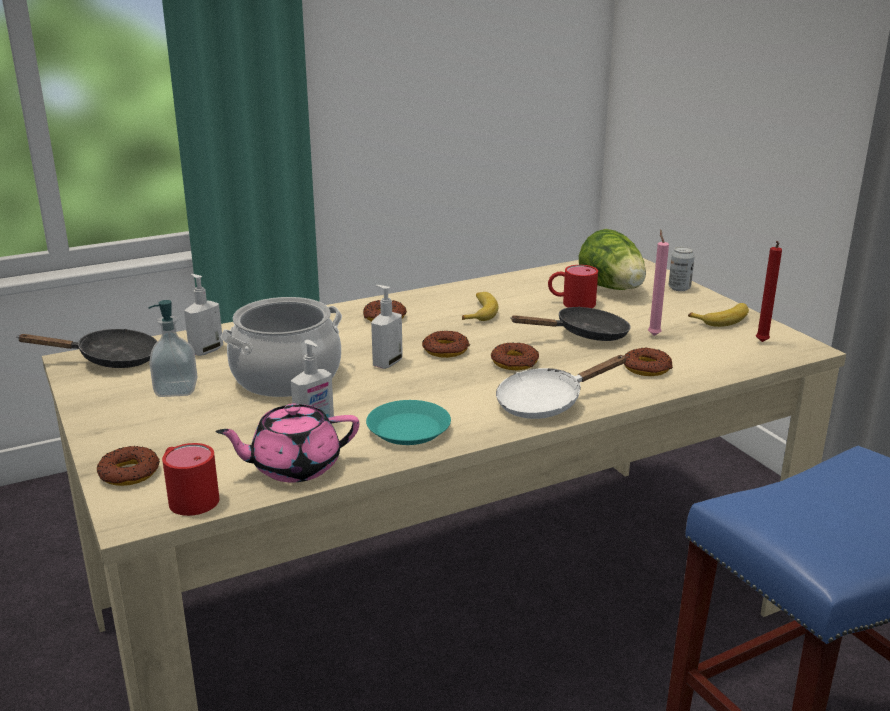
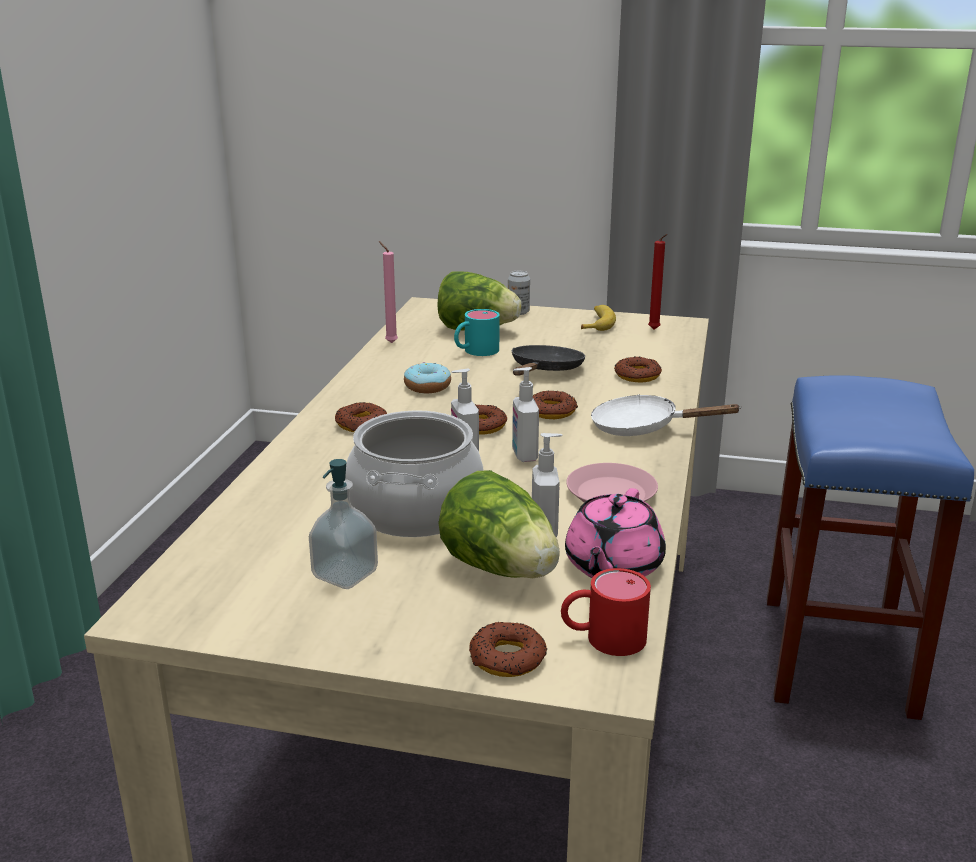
camera: 50 degrees left, 0 degrees up
black frying pan [16,329,158,368] -> none
soap dispenser [184,274,223,356] -> soap dispenser moved to [512,367,539,462]
turquoise plate [366,400,451,445] -> pink plate [566,463,658,502]
banana [462,292,499,321] -> donut [404,362,451,393]
white frying pan [496,355,627,419] -> white frying pan turned 90 degrees clockwise [591,394,742,436]
red mug [548,265,598,308] -> turquoise mug [454,309,499,356]
pink candle [648,229,669,336] -> pink candle moved to [379,241,398,343]
none -> lettuce [438,470,560,578]

